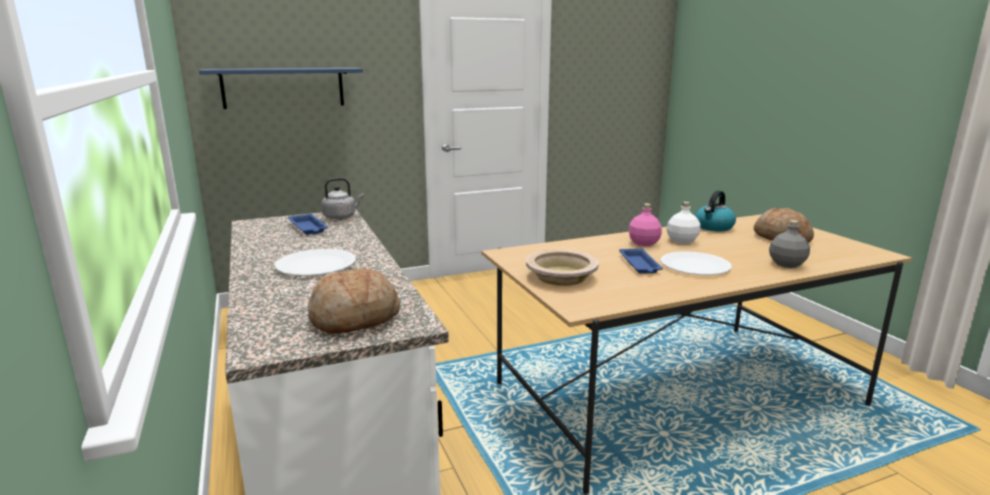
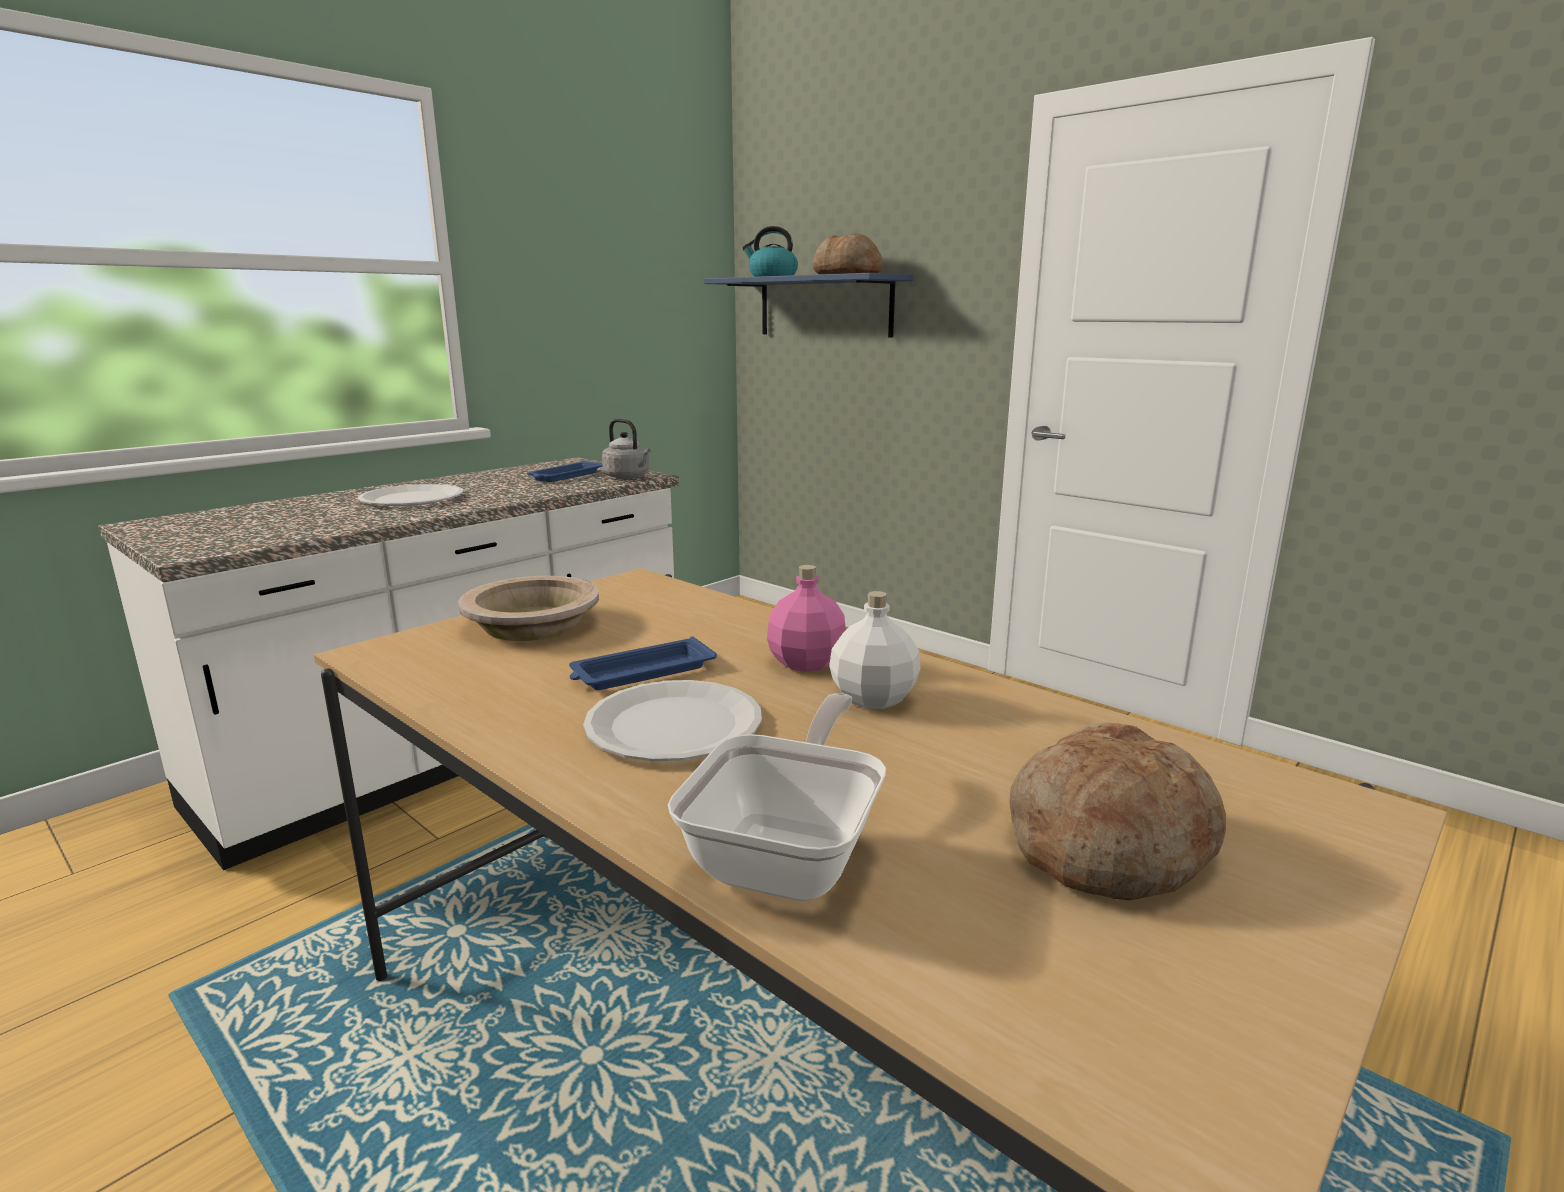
camera: 65 degrees right, 0 degrees up
bread [308,269,400,334] -> bread moved to [812,233,883,274]
kettle [695,191,736,231] -> kettle moved to [742,226,798,277]
grey bottle [769,220,810,268] -> frying pan [668,693,886,901]

